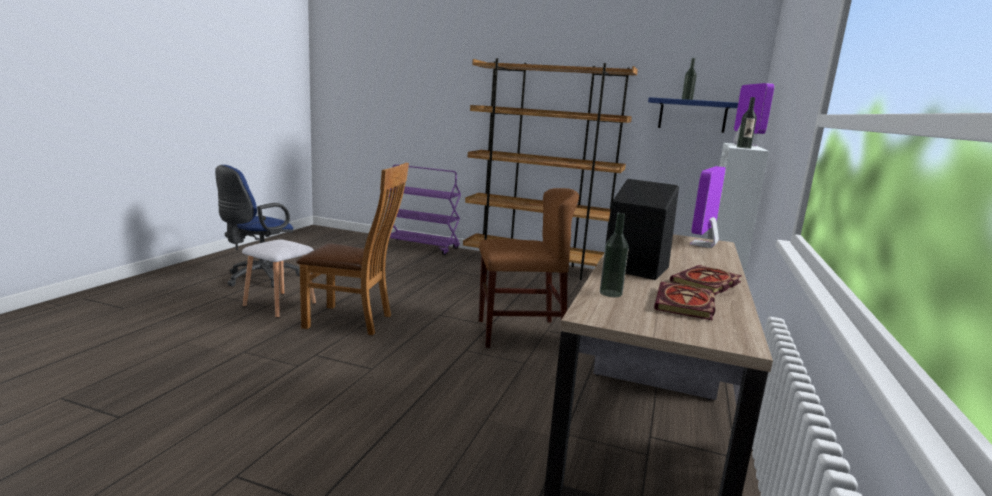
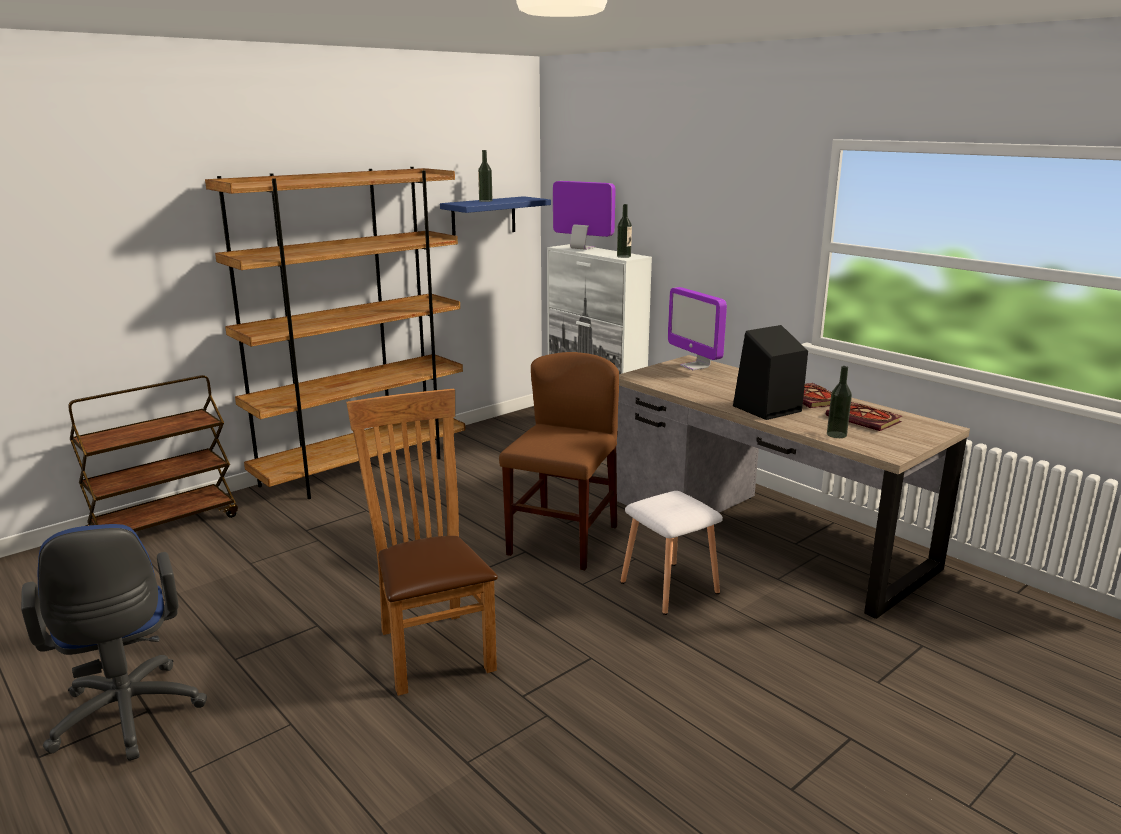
camera: 60 degrees left, 5 degrees up
white stool [242,239,316,318] -> white stool moved to [621,491,723,615]
brown chair [296,163,409,335] -> brown chair turned 60 degrees counterclockwise [346,389,498,696]
purple cart [389,164,461,255] -> brown cart [68,375,238,532]

